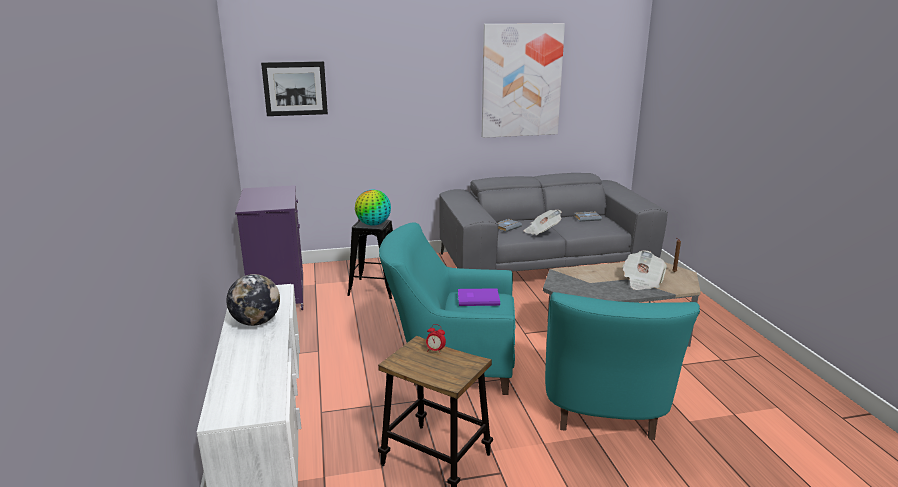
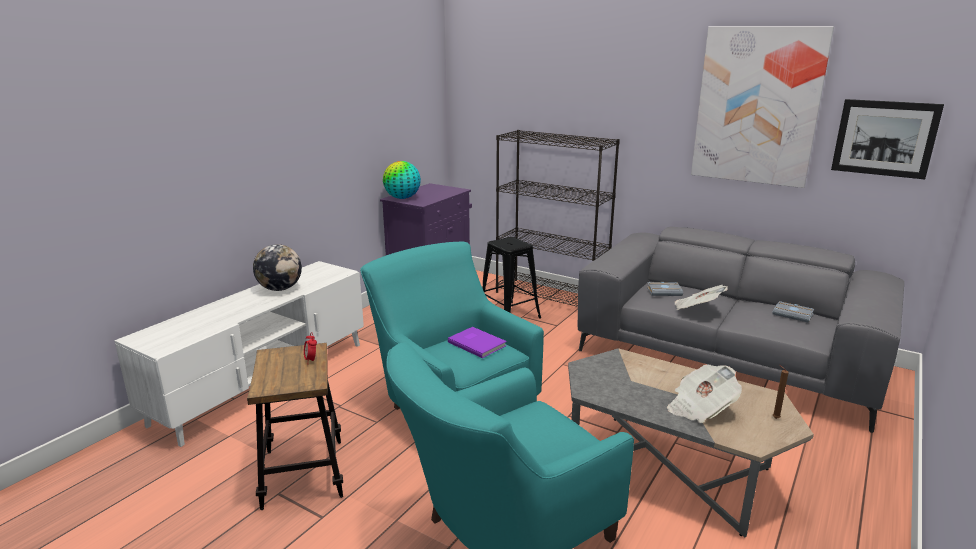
camera: 45 degrees right, 0 degrees up
picture [261,61,328,116] -> picture moved to [831,99,944,179]
globe [355,189,391,226] -> globe moved to [383,161,421,199]
none -> black bookcase [496,130,620,307]

